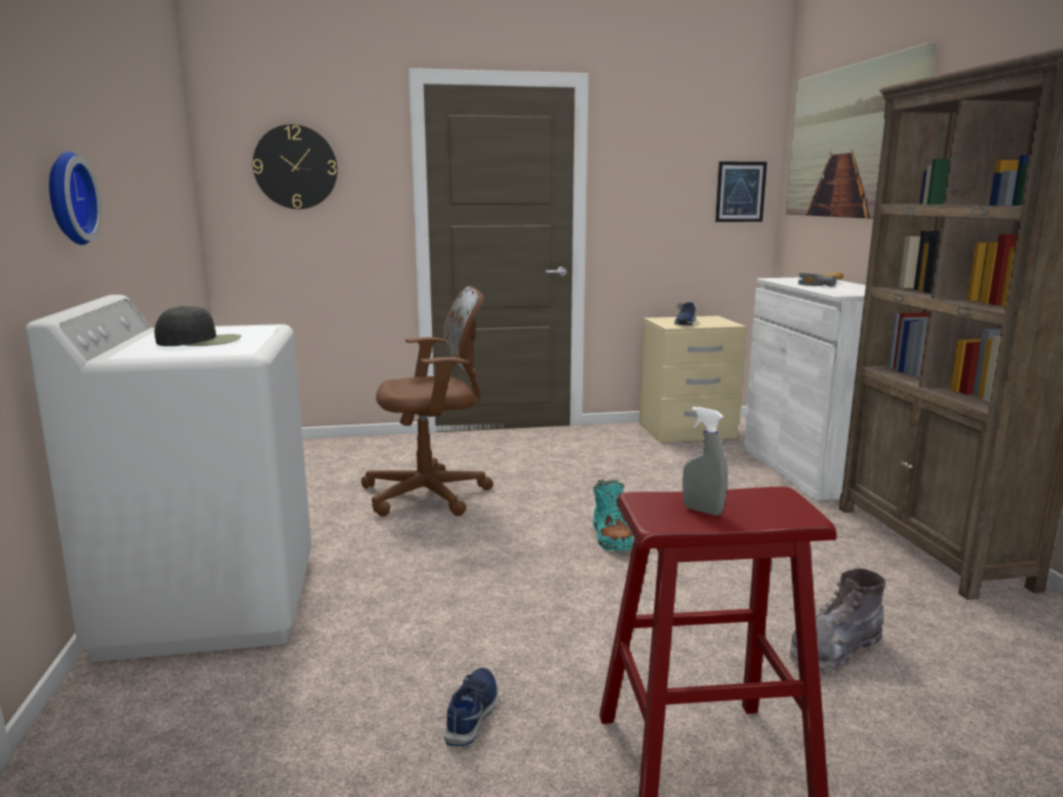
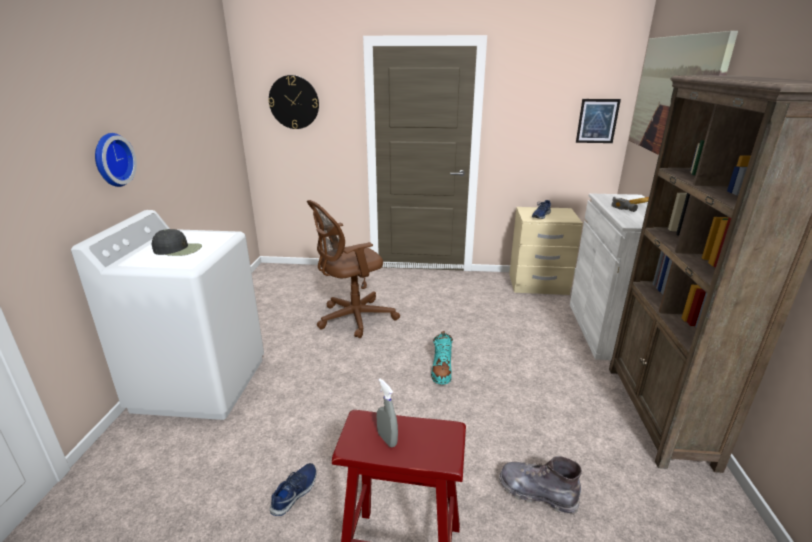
camera: 15 degrees right, 10 degrees up
brown office chair [361,286,493,516] -> brown office chair turned 150 degrees clockwise [307,200,400,338]
grey boot [789,568,886,673] -> grey boot turned 45 degrees clockwise [499,456,582,515]

